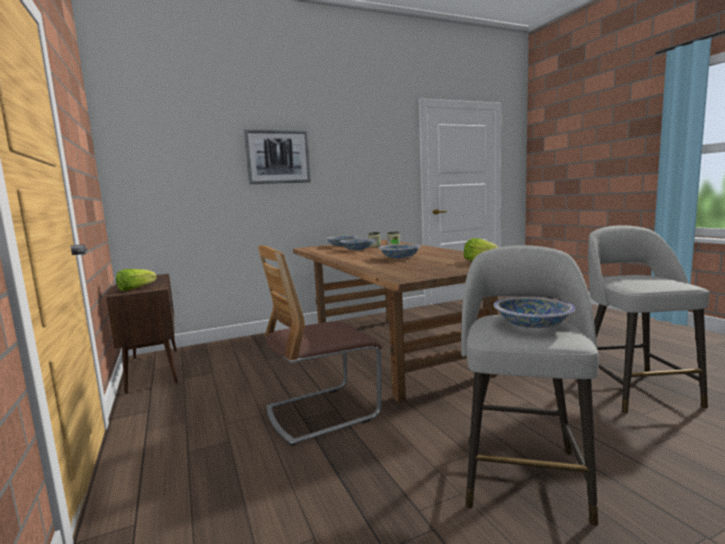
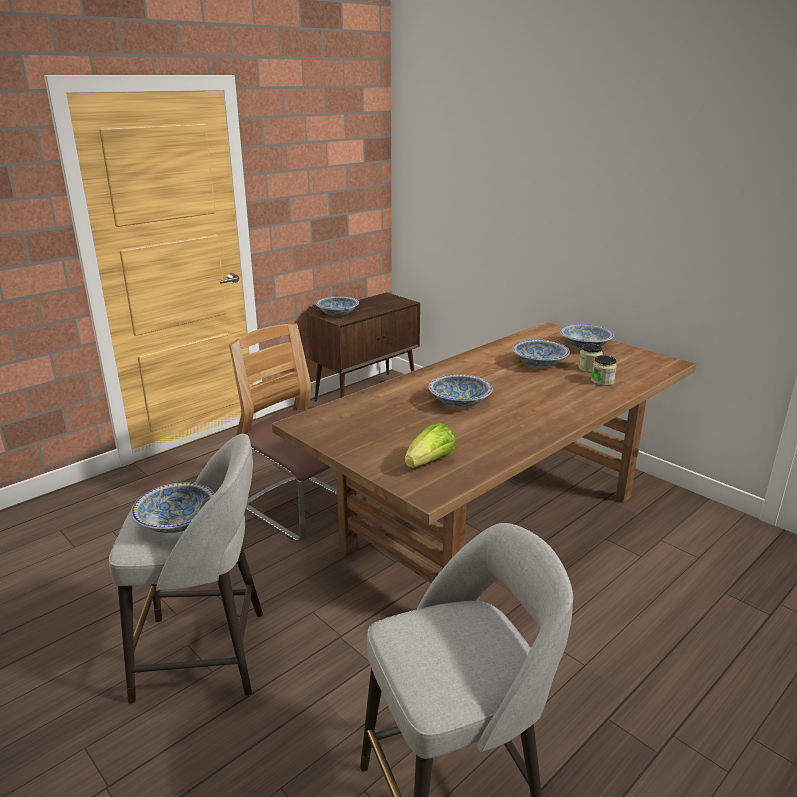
camera: 70 degrees right, 15 degrees up
lettuce [116,269,157,291] -> bowl [316,296,359,316]
picture [244,129,311,184] -> none

